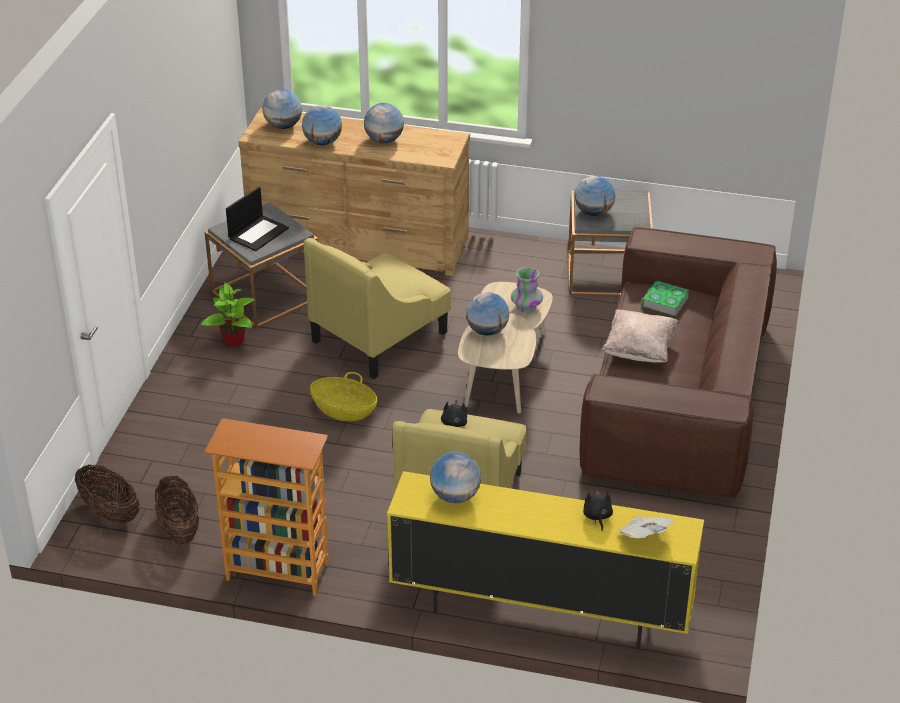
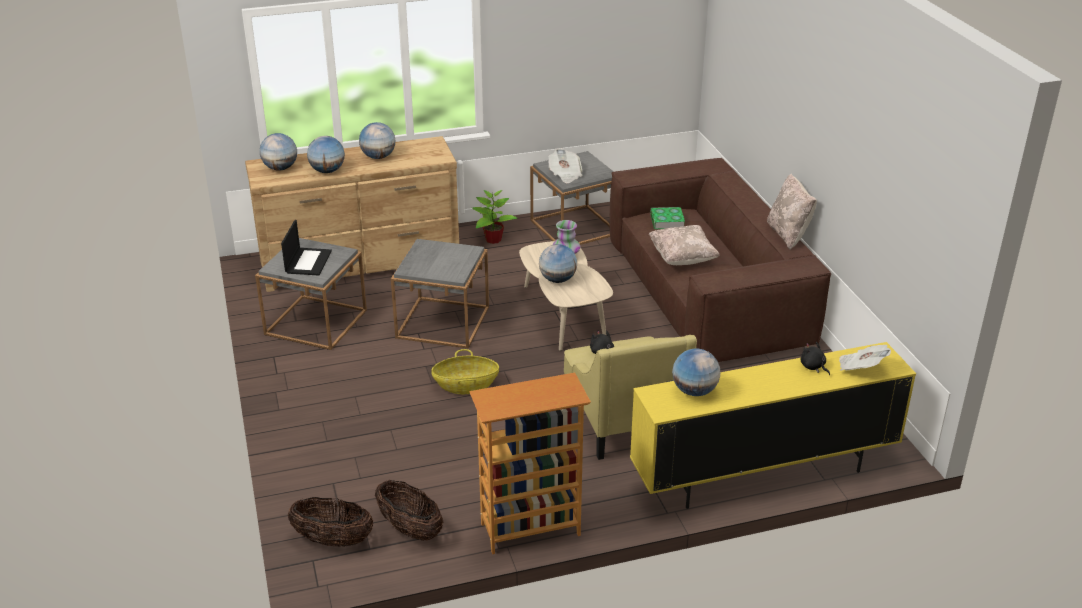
camera: 30 degrees left, 5 degrees down
potted plant [200,282,256,348] -> potted plant moved to [472,190,518,244]
yellow armchair [304,238,451,380] -> grey side table [391,239,489,349]
globe [575,176,615,216] -> newspaper [548,148,583,183]
none -> beige pillow [767,174,817,249]

